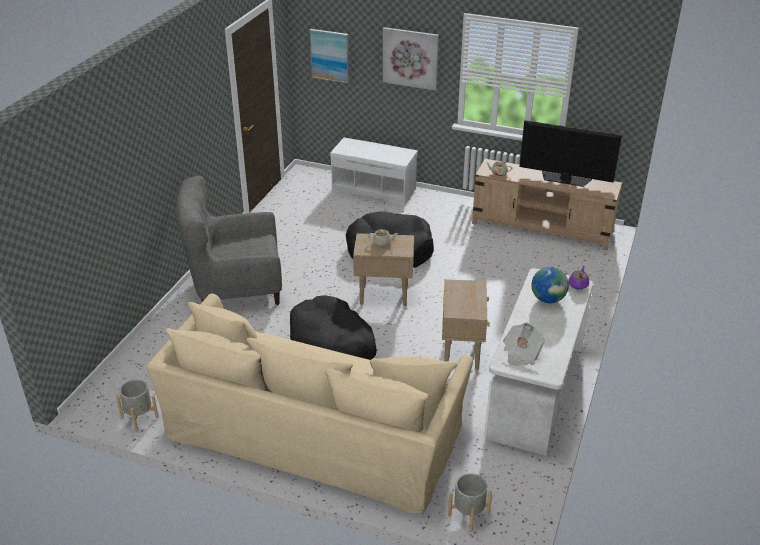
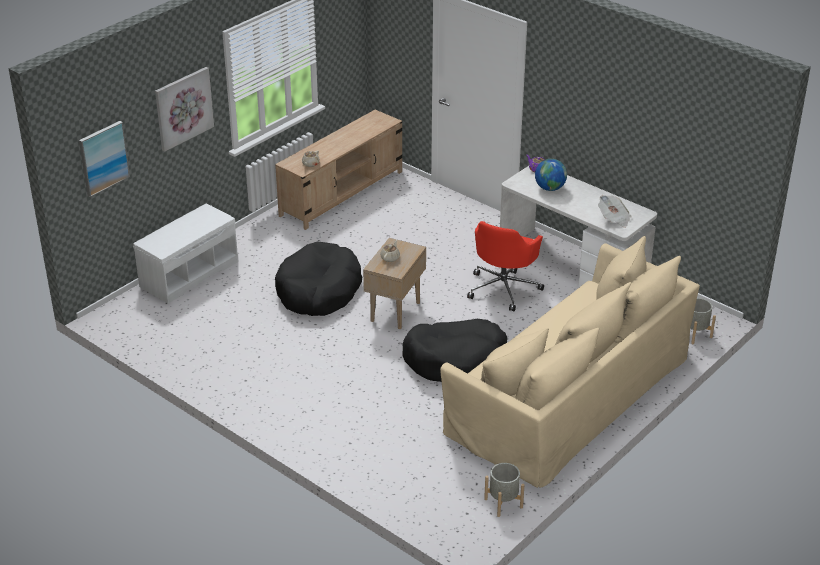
camera: 70 degrees left, 0 degrees up
grey armchair [176,176,282,305] -> none
beige side table [442,279,490,370] -> red office chair [467,221,544,311]
television [520,120,622,187] -> none

